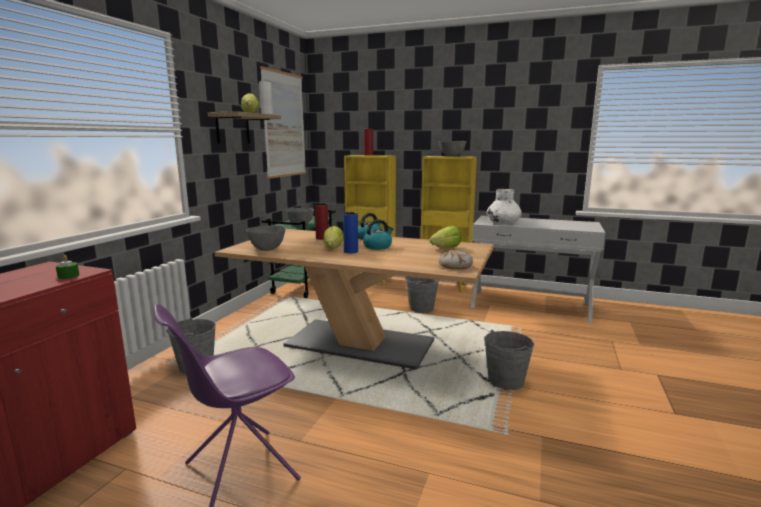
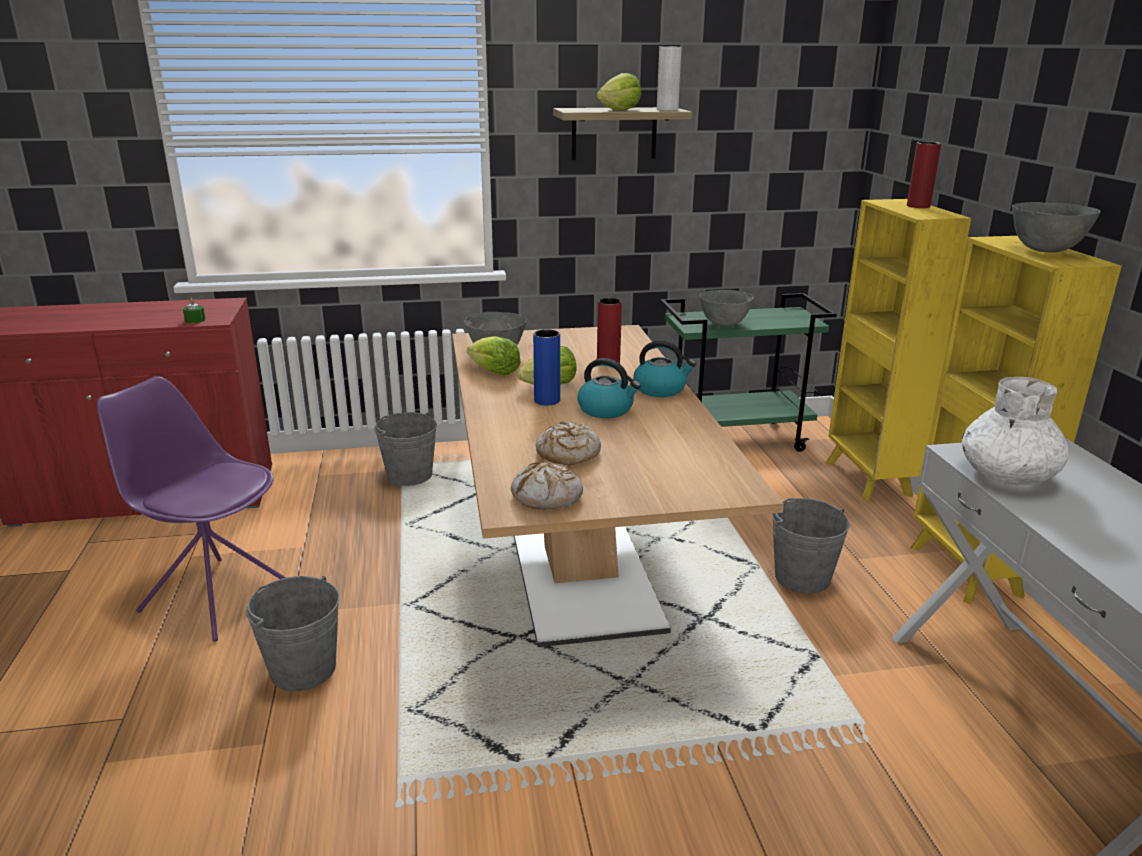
camera: 60 degrees right, 10 degrees up
picture [260,66,306,179] -> none
lettuce [429,226,462,248] -> lettuce moved to [467,336,521,375]
grey bucket [484,330,534,390] -> grey bucket moved to [246,576,340,691]
none -> bread [536,421,601,465]

